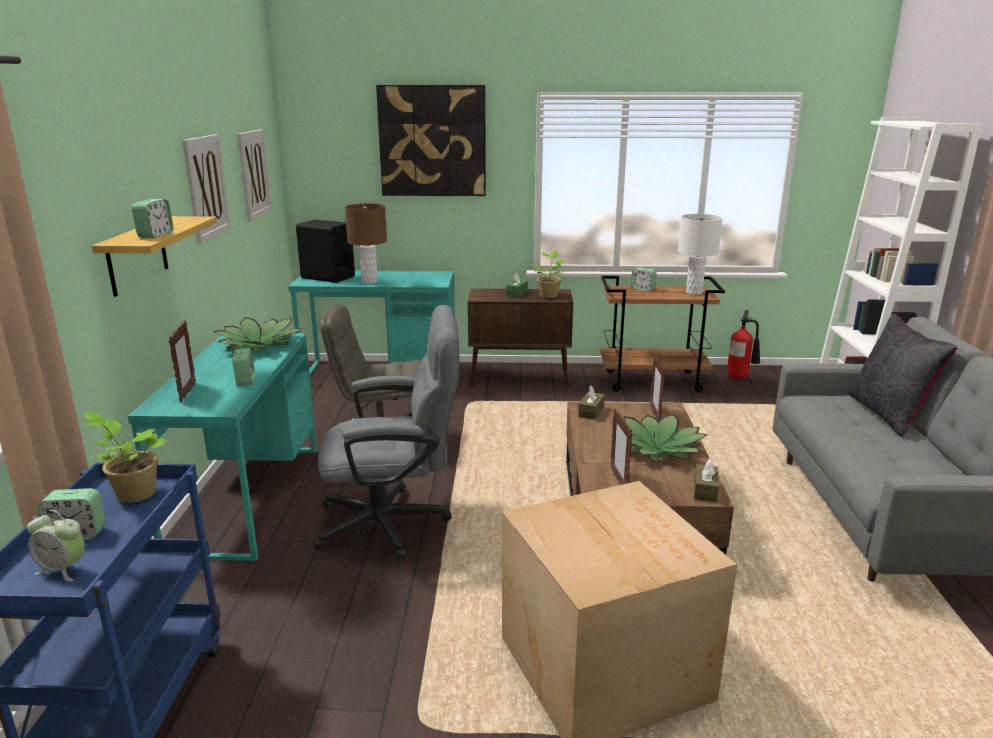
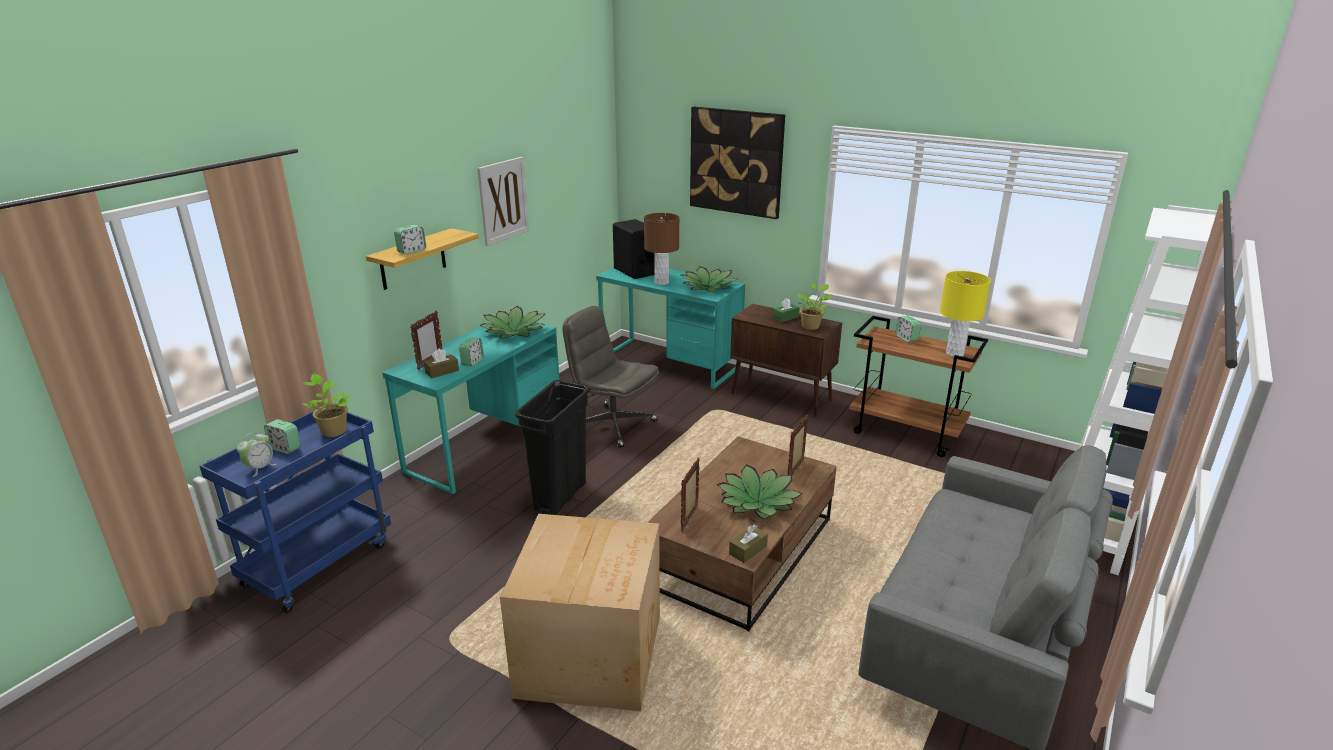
camera: 30 degrees right, 5 degrees up
alarm clock [27,510,85,581] -> alarm clock turned 105 degrees counterclockwise [237,432,276,477]
picture [237,129,272,222] -> none
grey office chair [314,305,459,560] -> black trash can [515,380,590,515]
brown tissue box [578,386,605,420] -> brown tissue box moved to [424,348,459,378]
white table lamp [678,214,723,295] -> yellow table lamp [940,271,991,357]
fire extinguisher [727,310,760,379] -> none
black pillow [847,313,958,437] -> none
none -> potted plant [681,266,737,292]

